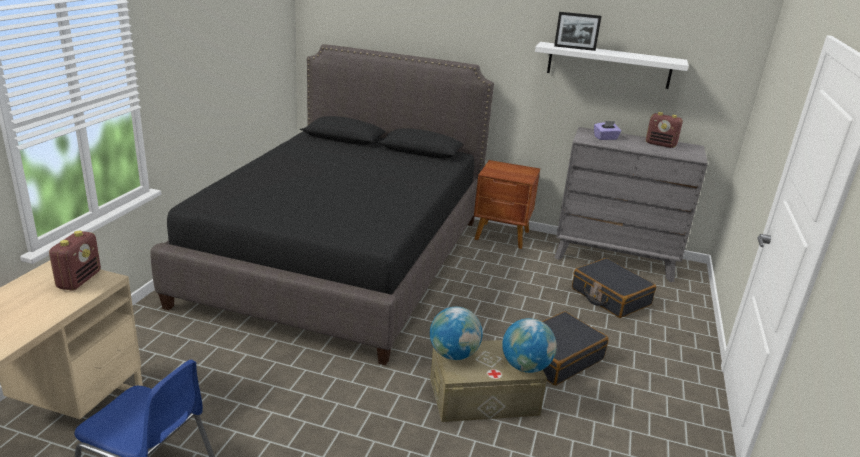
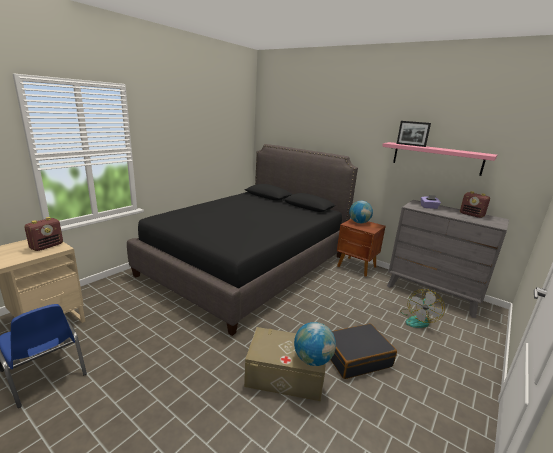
camera: 20 degrees right, 5 degrees down
globe [430,307,483,360] -> globe moved to [349,201,373,223]
white shelf [535,42,689,89] -> pink shelf [382,142,497,176]
black suitcase [572,258,656,318] -> fan [400,289,445,328]

